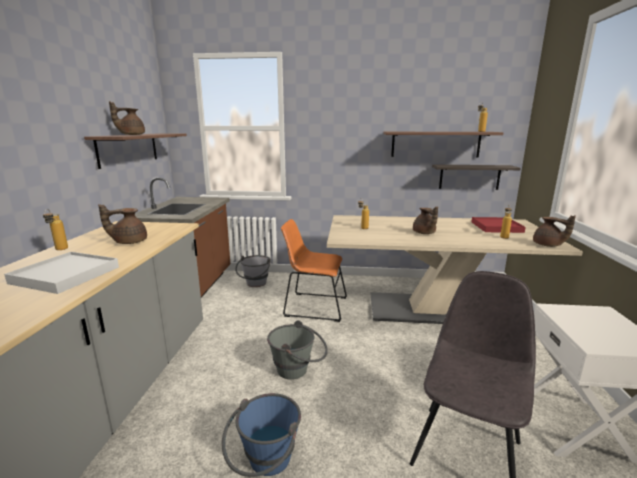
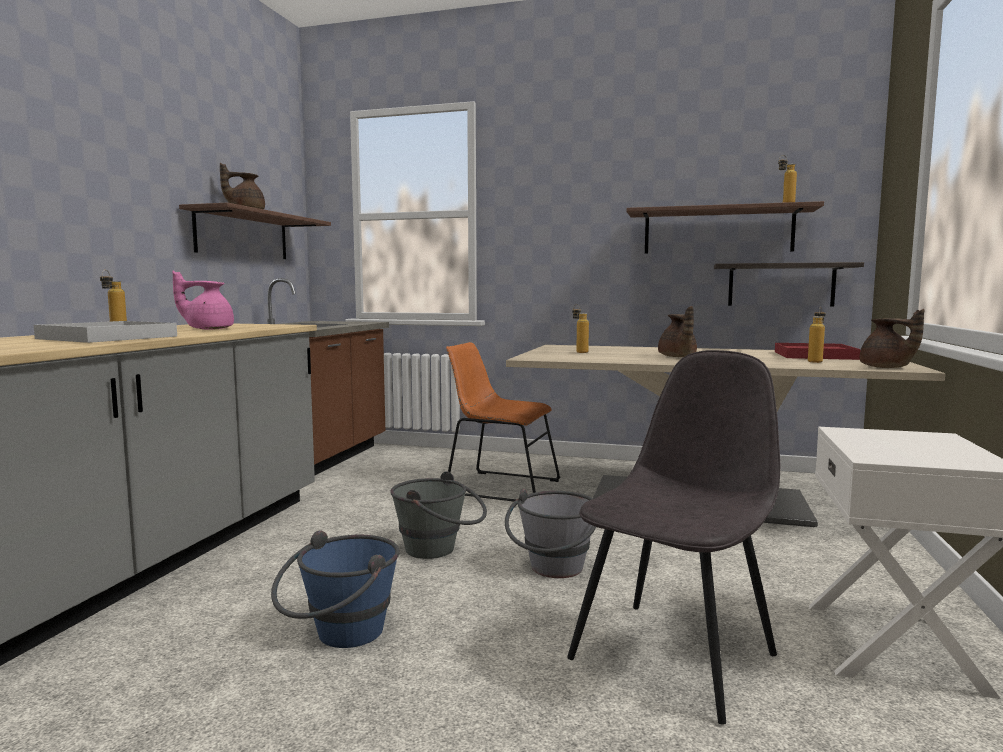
camera: 10 degrees right, 10 degrees down
brown teapot [98,204,147,244] -> pink teapot [172,270,234,330]
grey bucket [235,255,271,287] -> grey bucket moved to [505,489,596,578]

